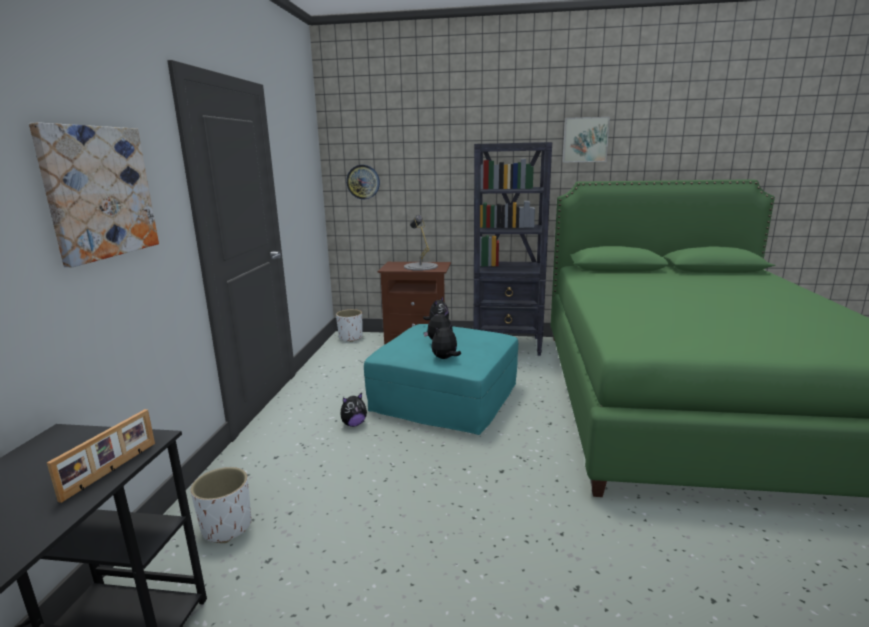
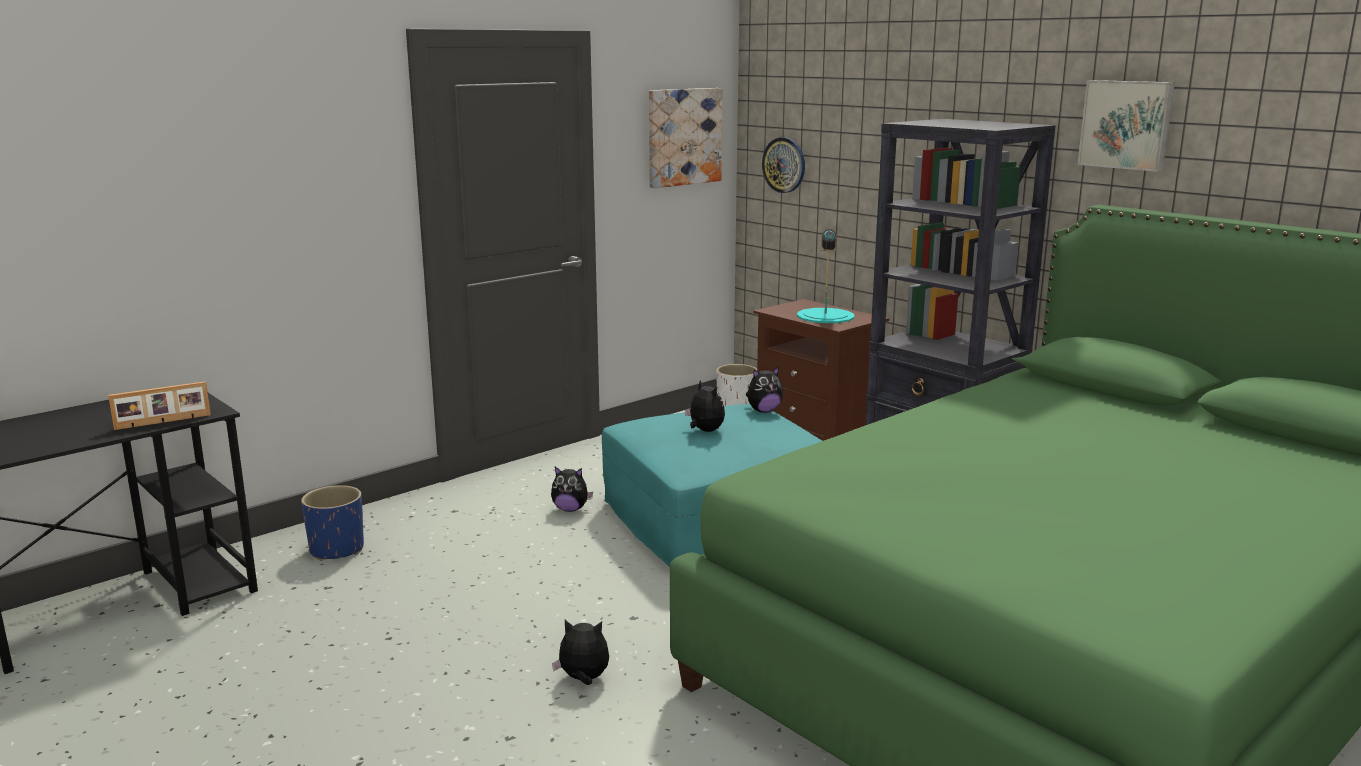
camera: 40 degrees right, 0 degrees up
picture [29,123,159,267] -> picture moved to [649,88,722,188]
white planter [191,467,251,543] -> blue planter [301,485,364,561]
grey table lamp [404,215,438,271] -> turquoise table lamp [797,229,854,323]
plush toy [432,324,461,359] -> plush toy moved to [552,620,609,685]

